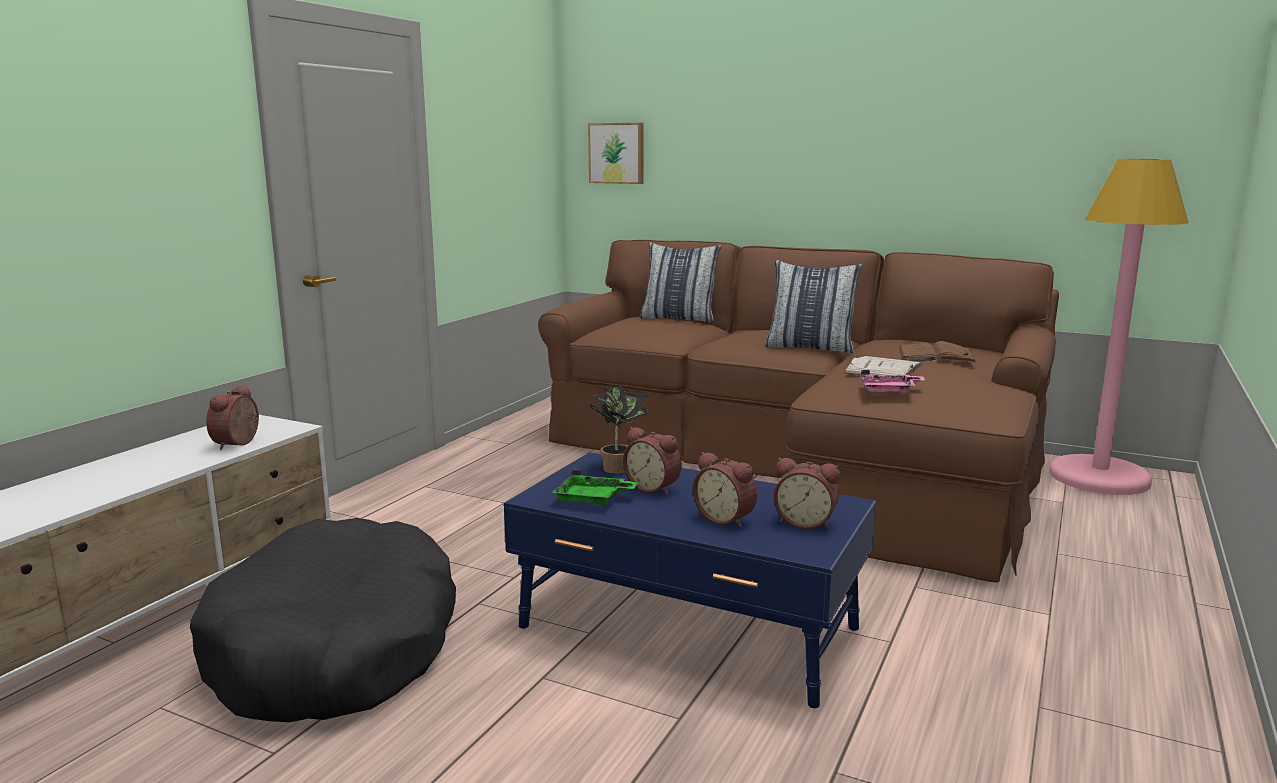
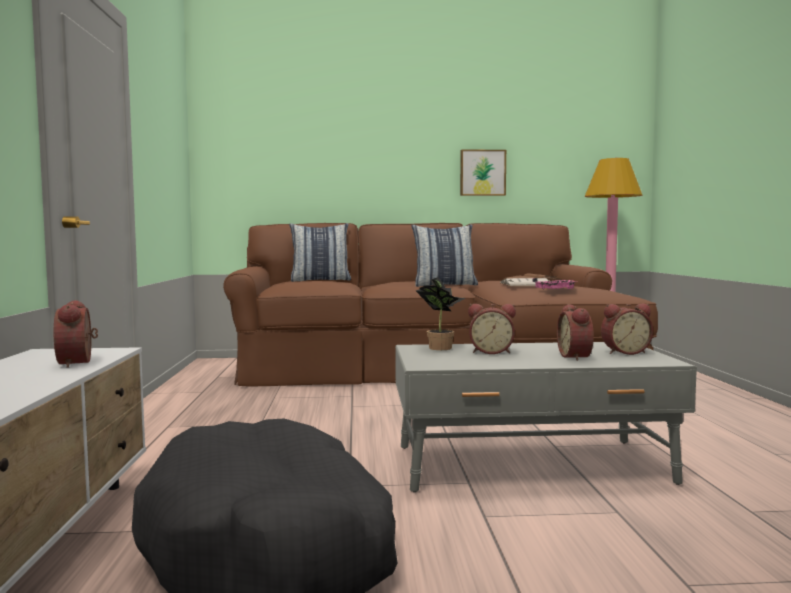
camera: 30 degrees left, 10 degrees down
blue coffee table [504,452,876,708] -> grey coffee table [395,342,697,492]
green tray [551,469,639,506] -> none
picture [588,123,644,184] -> picture moved to [460,150,506,196]
alarm clock [693,452,757,528] -> alarm clock turned 75 degrees clockwise [557,304,594,361]

